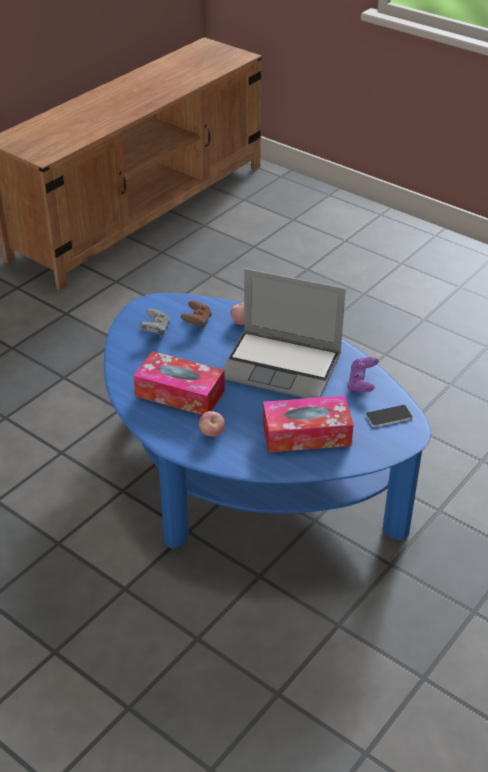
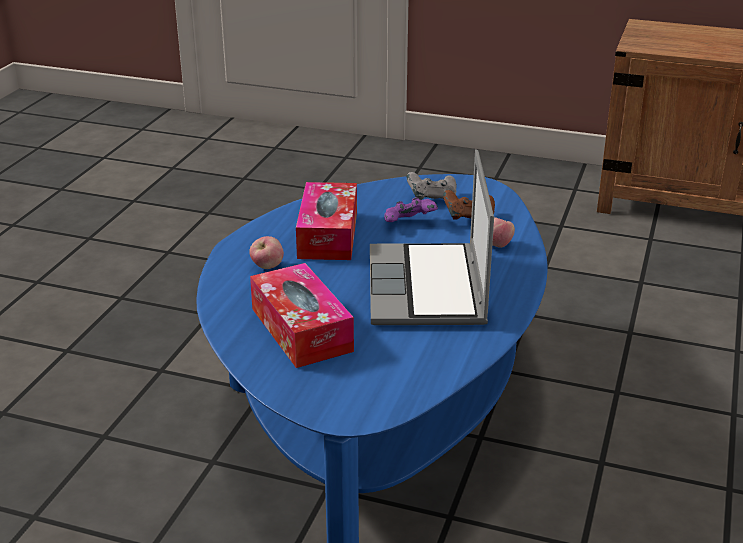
camera: 70 degrees right, 10 degrees down
purple game controller [347,357,379,392] -> purple game controller moved to [384,197,438,222]
phone [366,405,413,427] -> none

